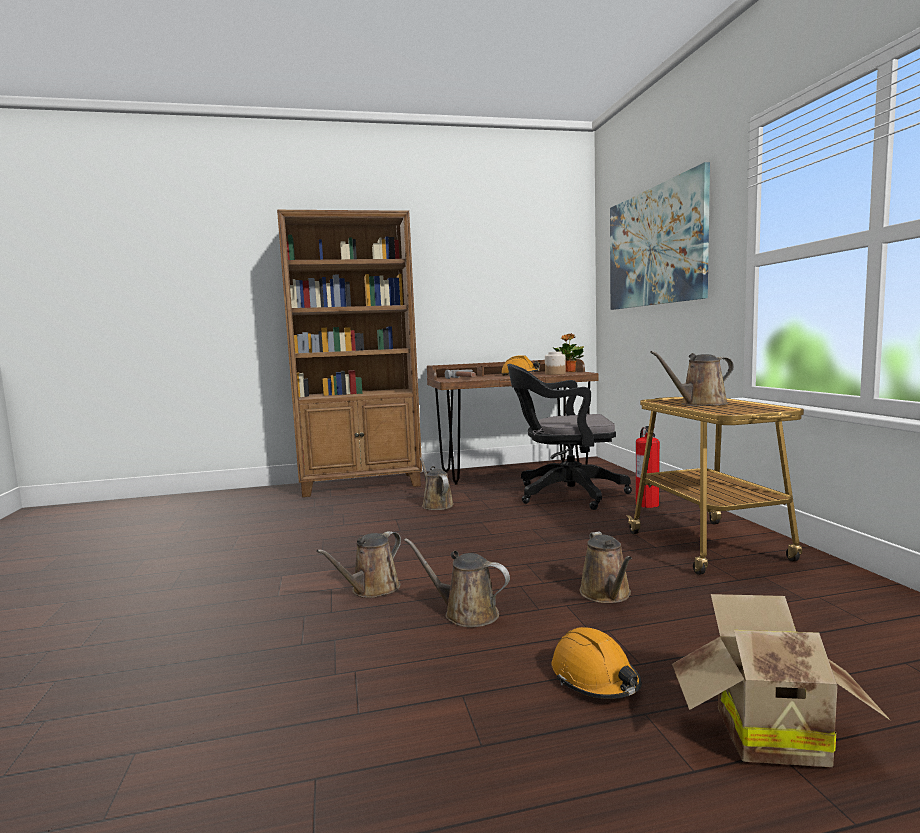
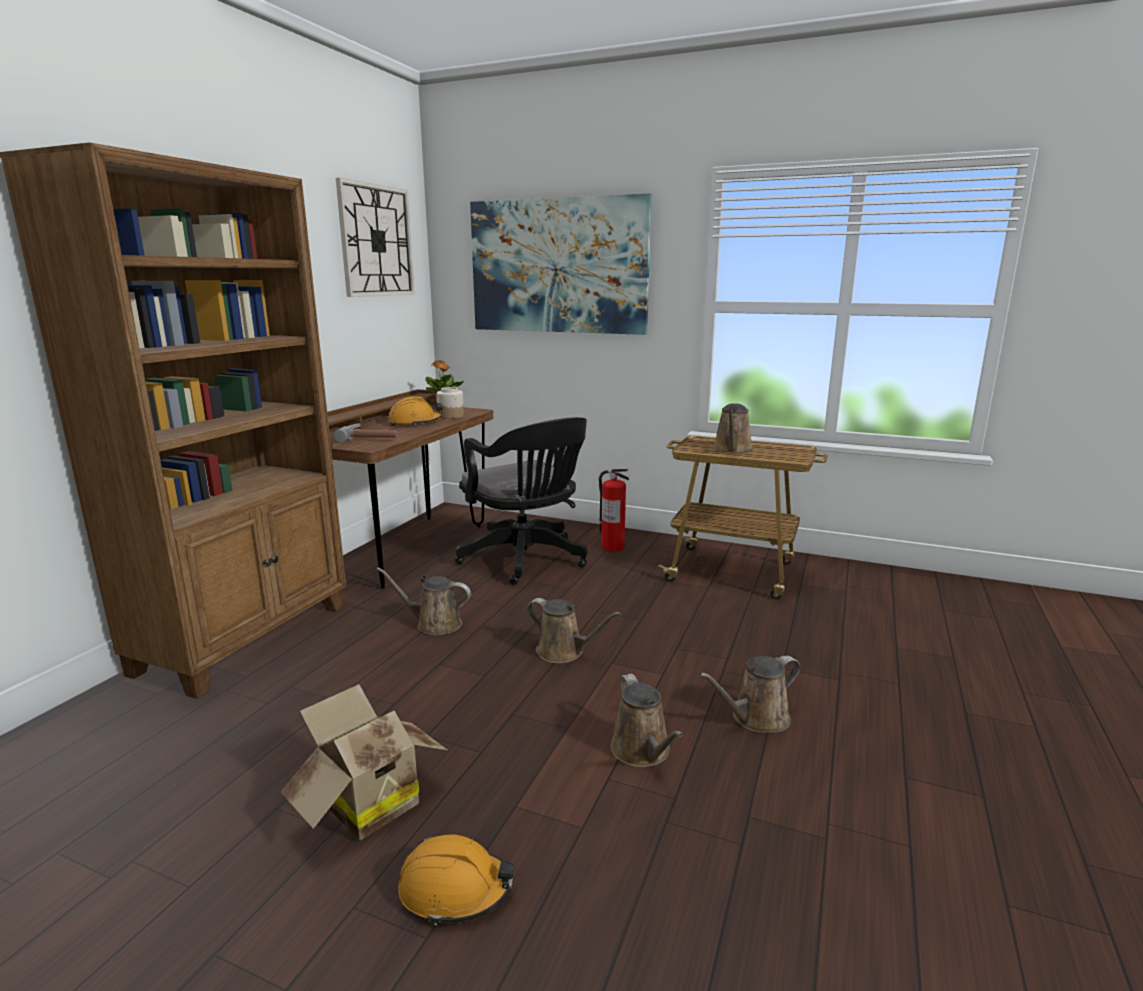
camera: 55 degrees left, 10 degrees up
black office chair [507,364,632,510] -> black office chair turned 75 degrees counterclockwise [455,417,588,585]
orange hard hat [552,627,642,699] -> orange hard hat moved to [398,834,515,926]
brown watering can [580,532,632,603] -> brown watering can moved to [527,598,621,663]
cardboard box [672,594,891,767] -> cardboard box moved to [280,684,447,840]
none -> wall clock [336,178,415,297]

